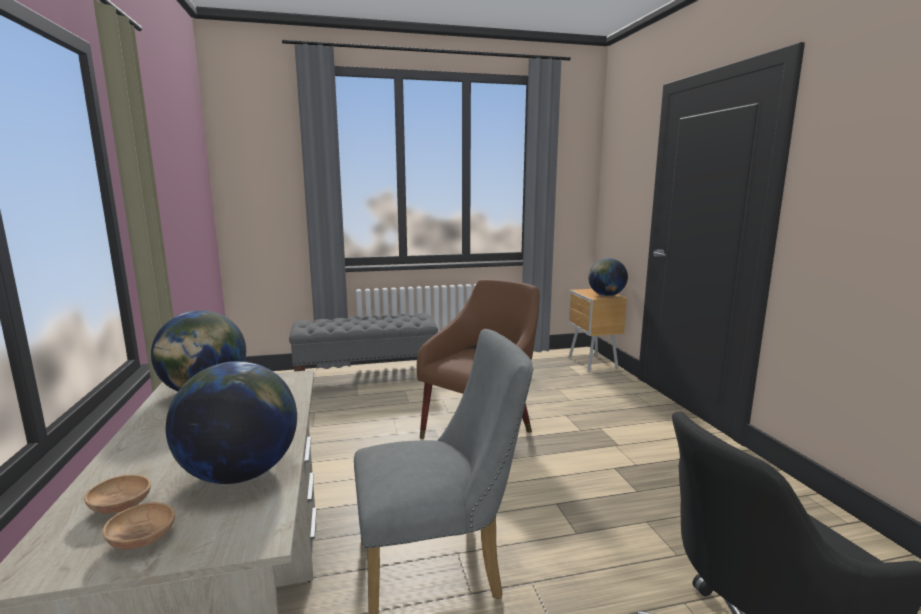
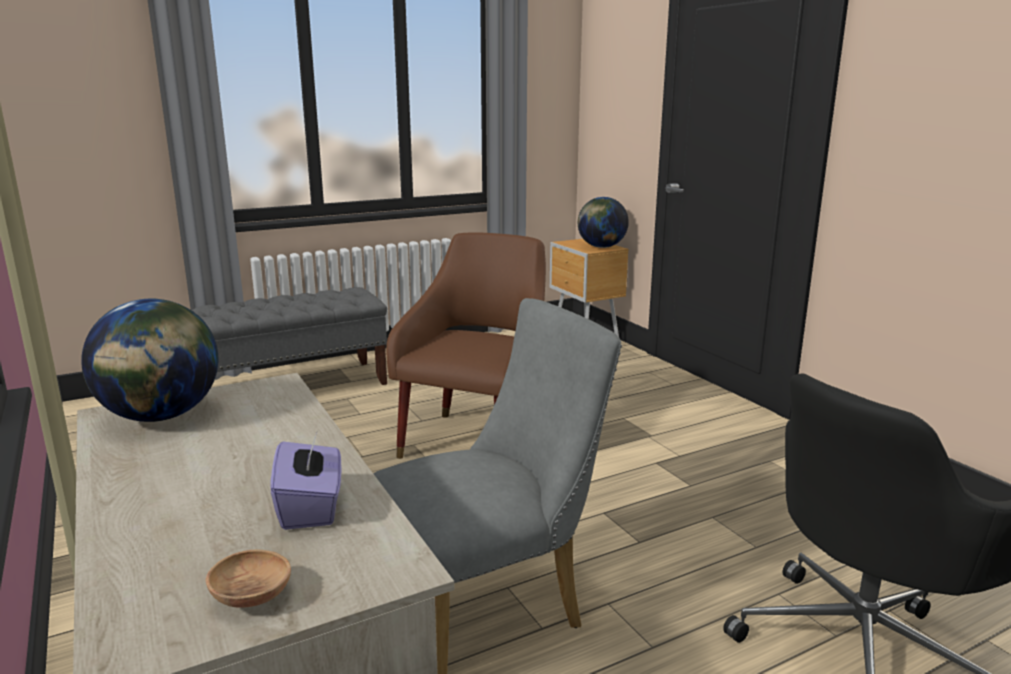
camera: 15 degrees left, 5 degrees up
brown bowl [84,475,151,513] -> none
globe [166,361,297,484] -> purple tissue box [270,430,342,530]

